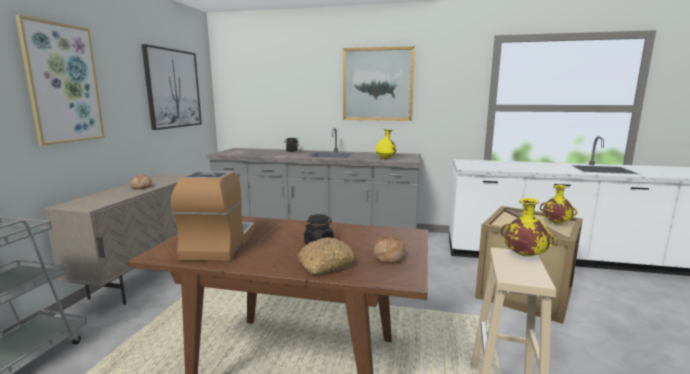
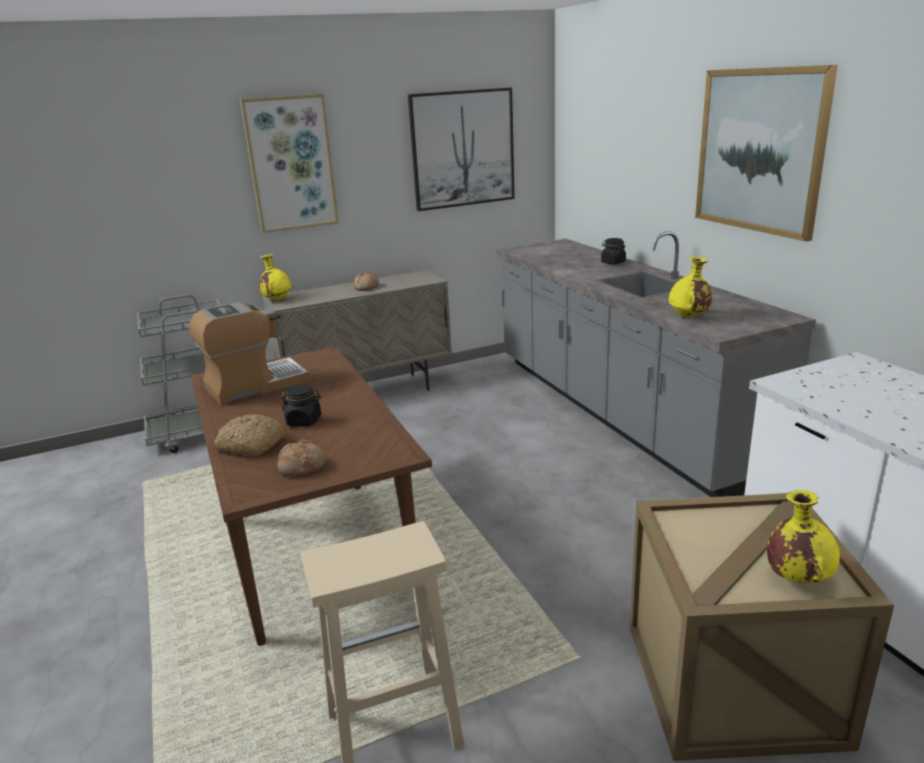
camera: 55 degrees right, 10 degrees up
yellow vase [501,198,556,256] -> yellow vase moved to [259,254,292,300]

